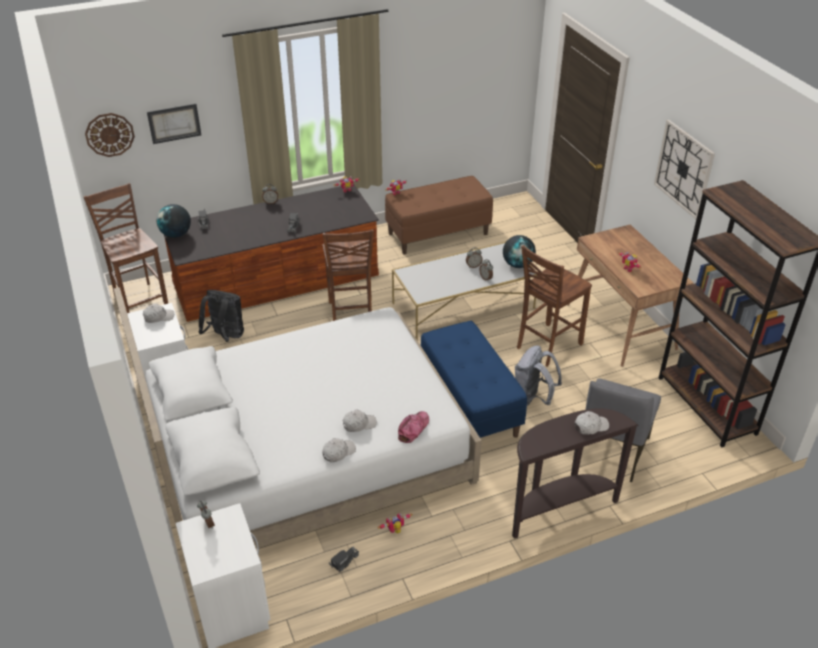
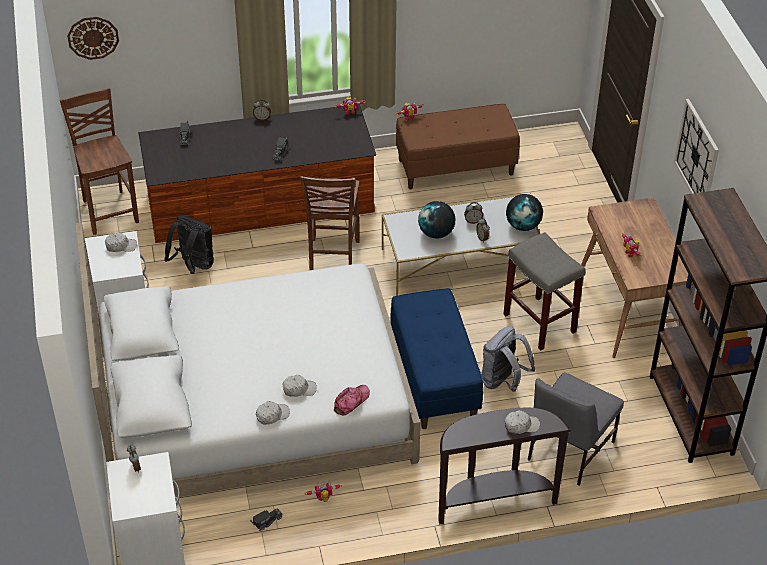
camera: 10 degrees right, 5 degrees up
picture [147,103,201,144] -> none
globe [157,204,191,238] -> globe moved to [418,201,455,239]
brown chair [517,245,592,367] -> grey stool [504,232,585,351]

